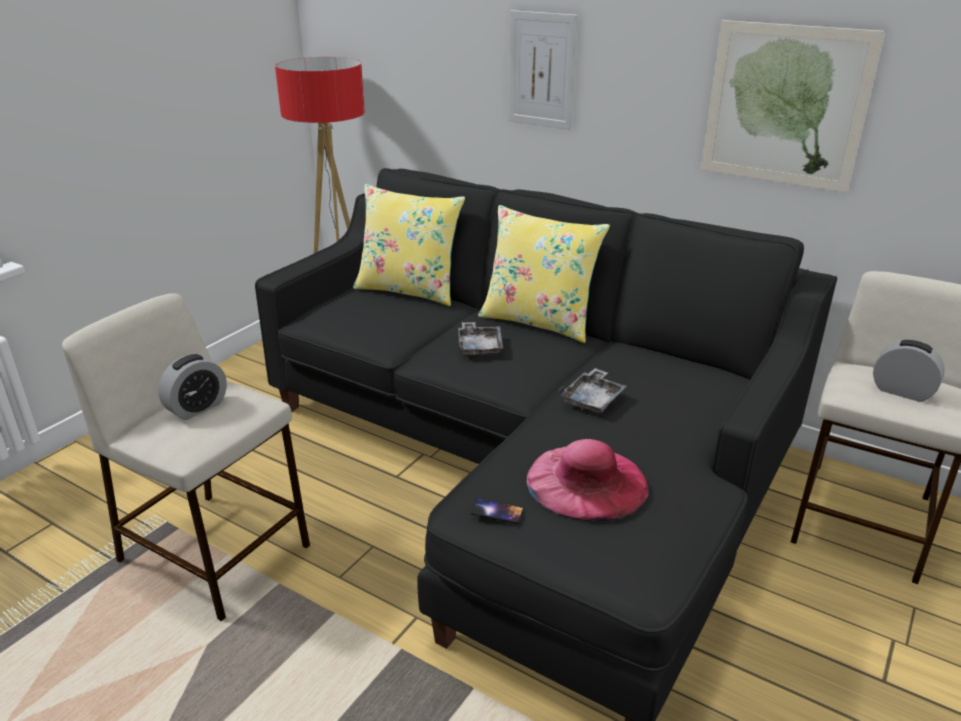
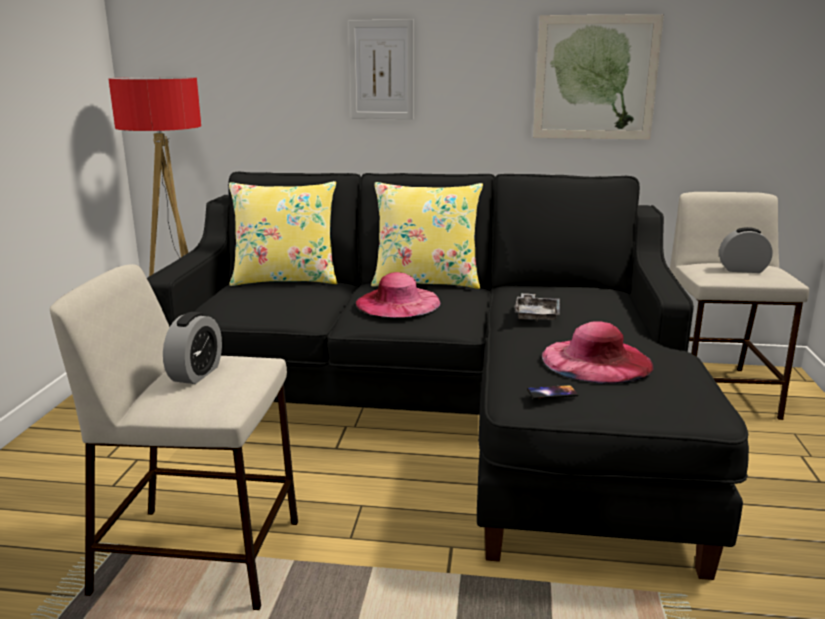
camera: 25 degrees left, 10 degrees down
grey tray [458,322,503,356] -> pink hat [356,272,441,318]

